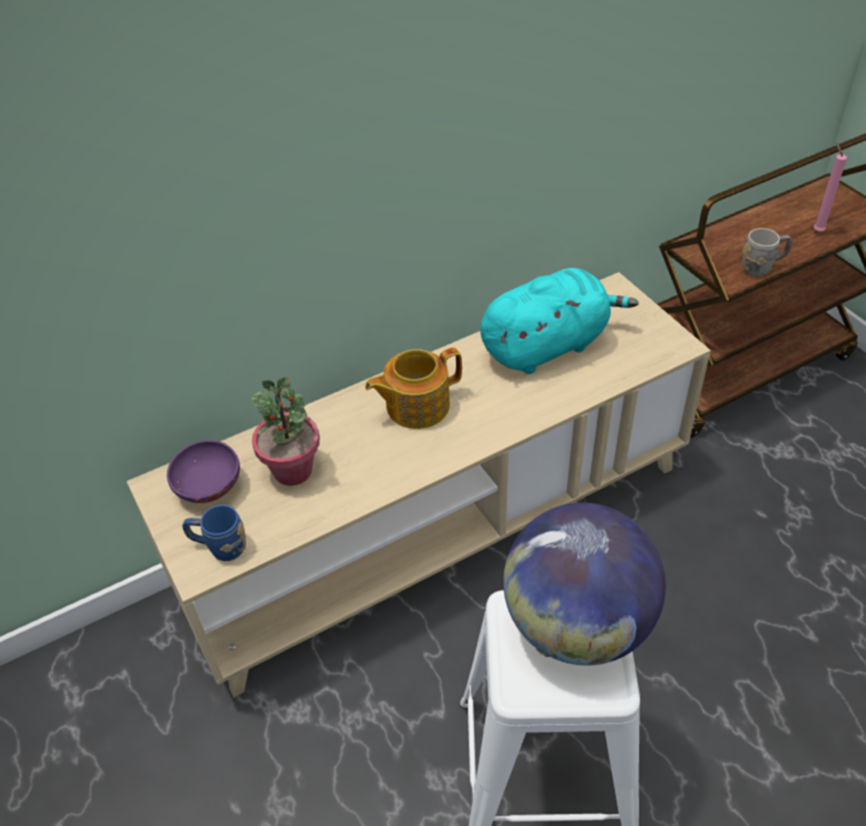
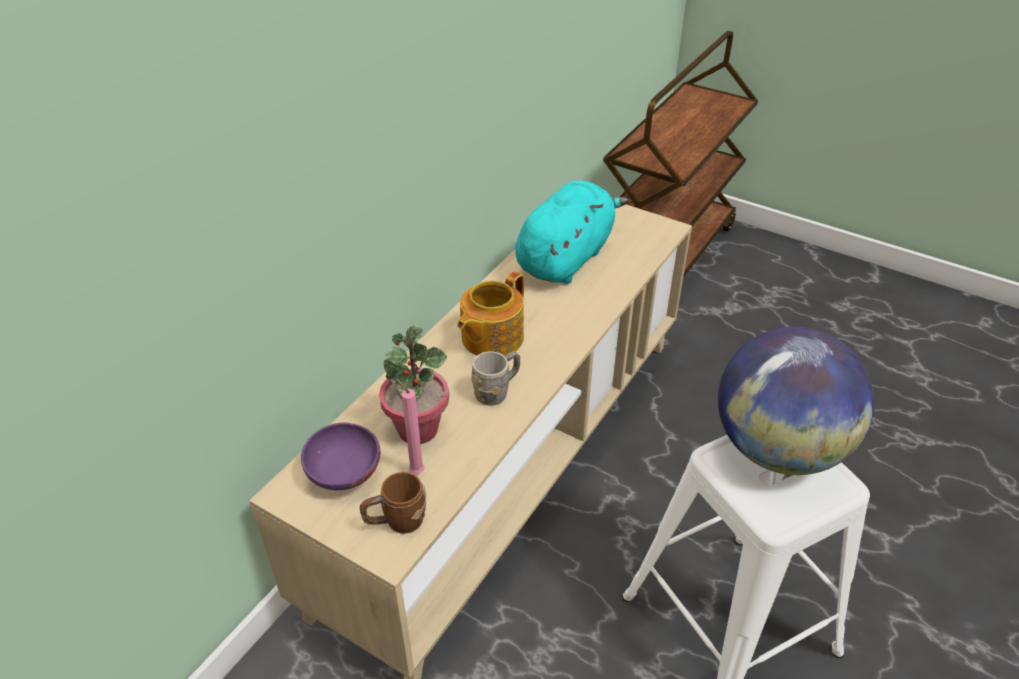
camera: 30 degrees left, 5 degrees down
blue mug [182,505,246,561] -> brown mug [360,472,426,534]
grey mug [742,228,793,276] -> grey mug moved to [471,351,520,406]
pink candle [814,143,847,232] -> pink candle moved to [396,378,424,474]

